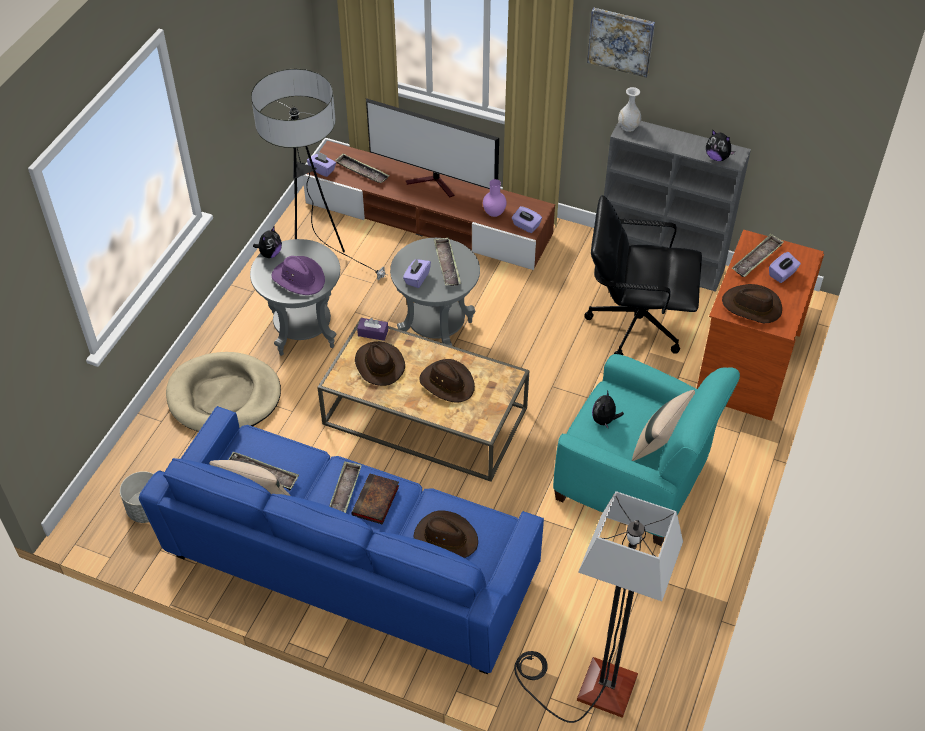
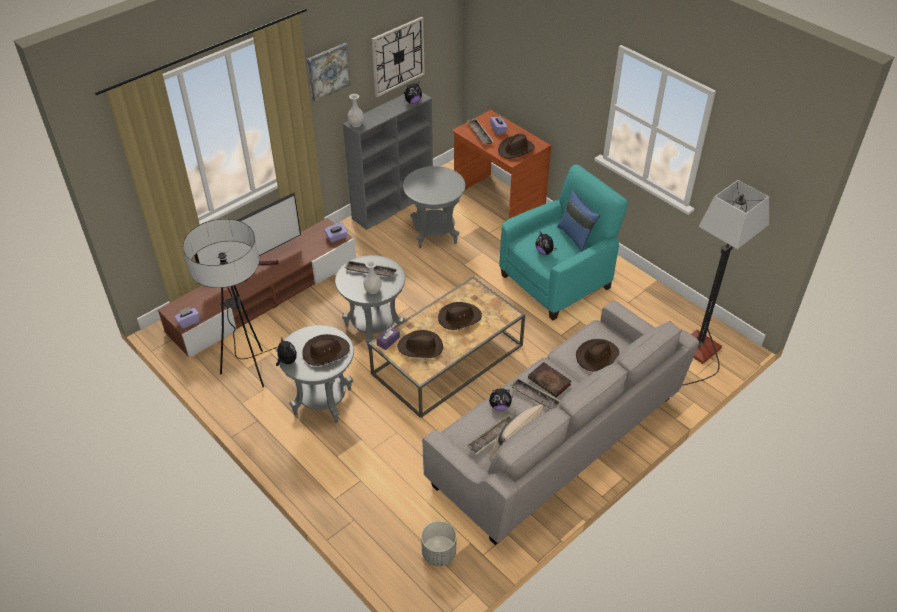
camera: 65 degrees left, 5 degrees down
blue sofa [139,406,544,674] -> grey sofa [422,300,699,545]
beige dog bed [166,352,281,432] -> none
purple hat [271,256,325,295] -> brown hat [302,334,350,366]
tray [334,154,390,183] -> none
purple tissue box [403,259,431,288] -> white vase [363,260,382,294]
purple vase [483,179,507,217] -> none
black office chair [584,195,702,355] -> grey side table [403,166,466,248]
beige pillow [632,390,695,461] -> blue pillow [557,190,600,252]
none -> wall clock [372,17,425,97]
none -> plush toy [489,388,513,411]

